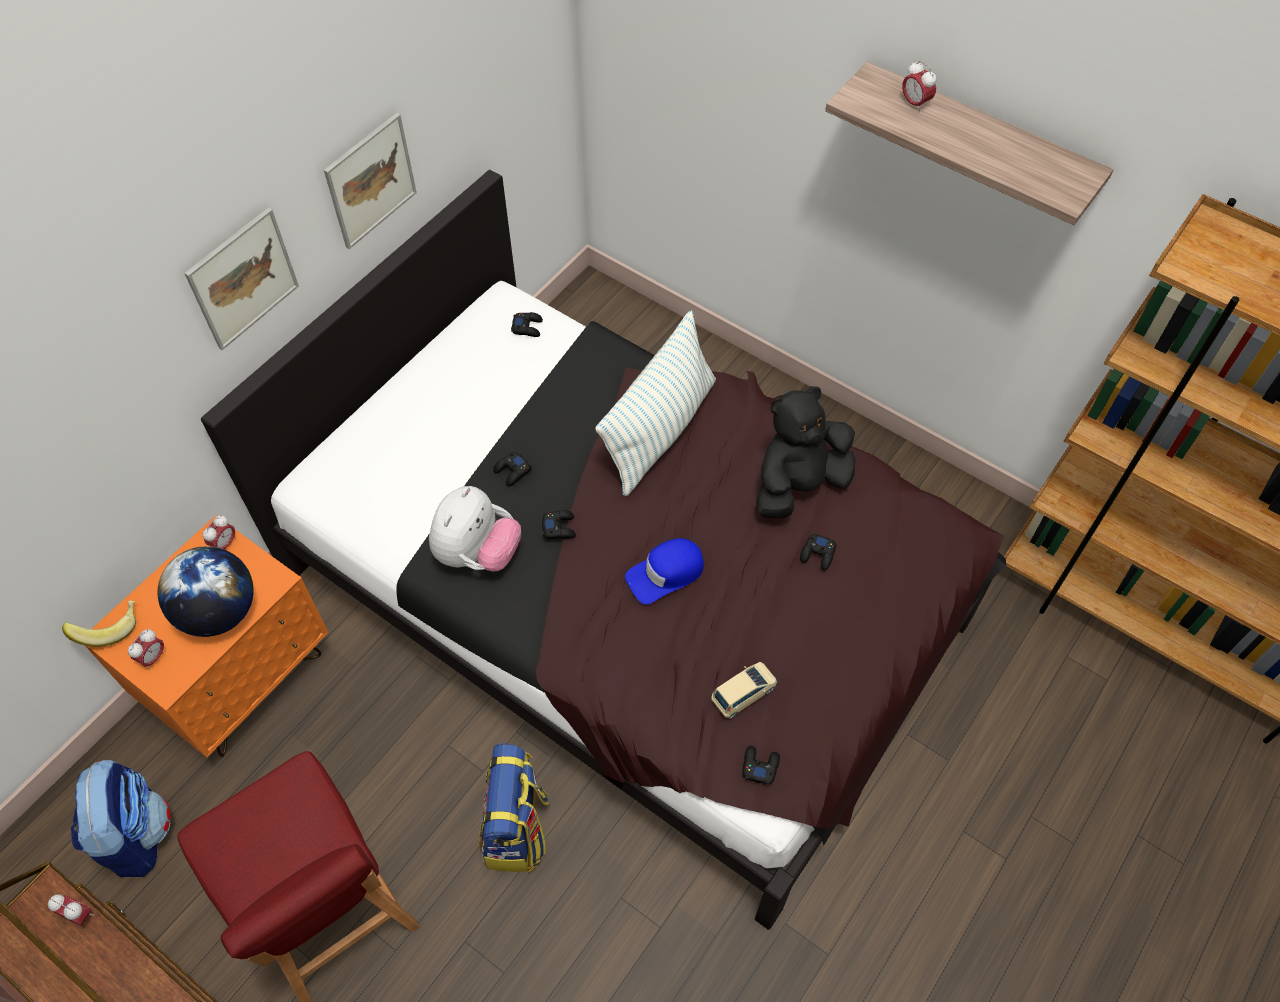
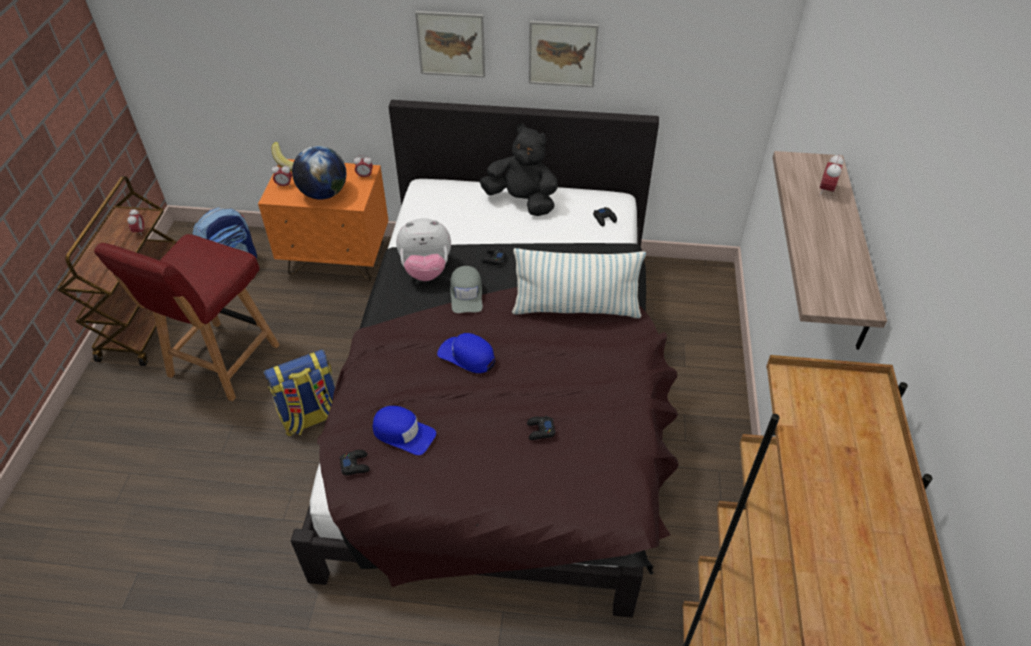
camera: 60 degrees right, 10 degrees down
black game controller [542,510,576,539] -> grey cap [450,266,483,313]
beige toy car [711,662,777,719] -> blue cap [372,406,436,455]
black plush toy [756,386,855,518] -> black plush toy moved to [480,123,558,216]

